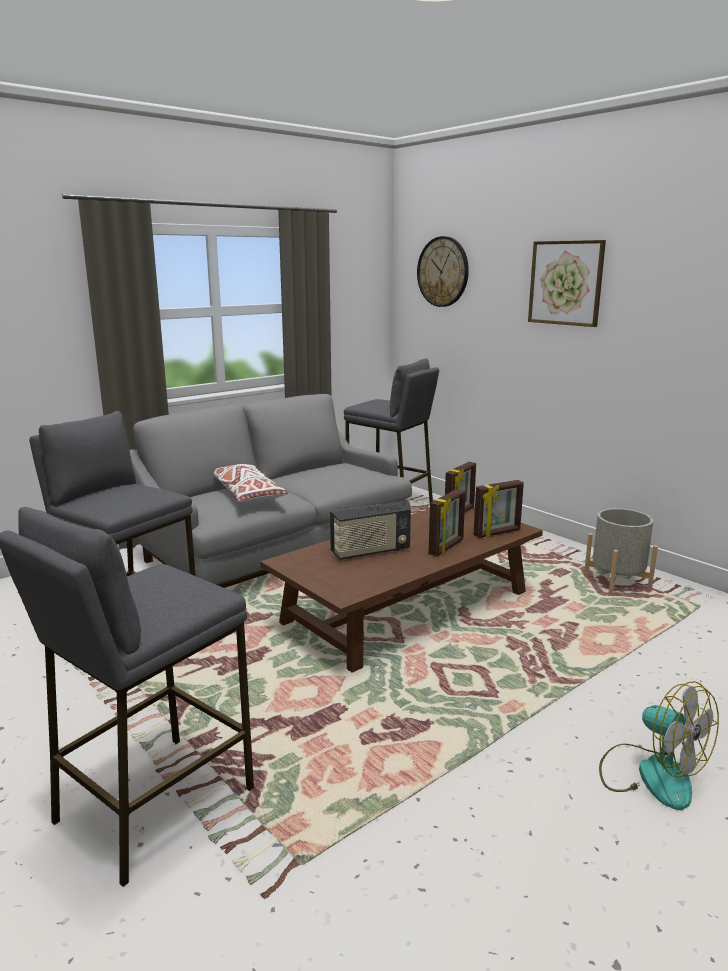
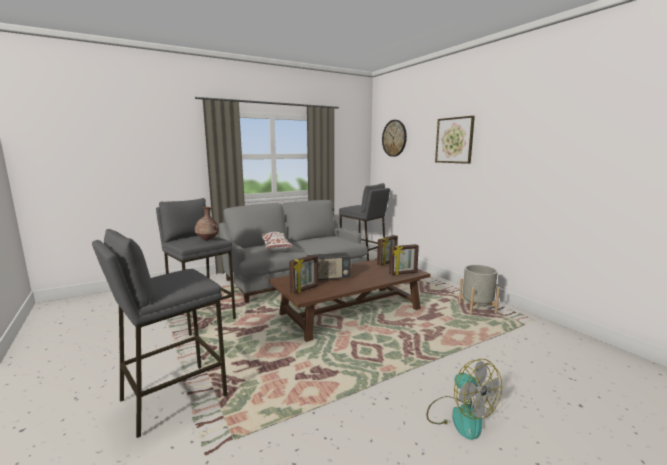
camera: 10 degrees right, 5 degrees down
picture frame [428,489,465,556] -> picture frame moved to [289,255,318,294]
none -> brown vase [195,207,219,241]

